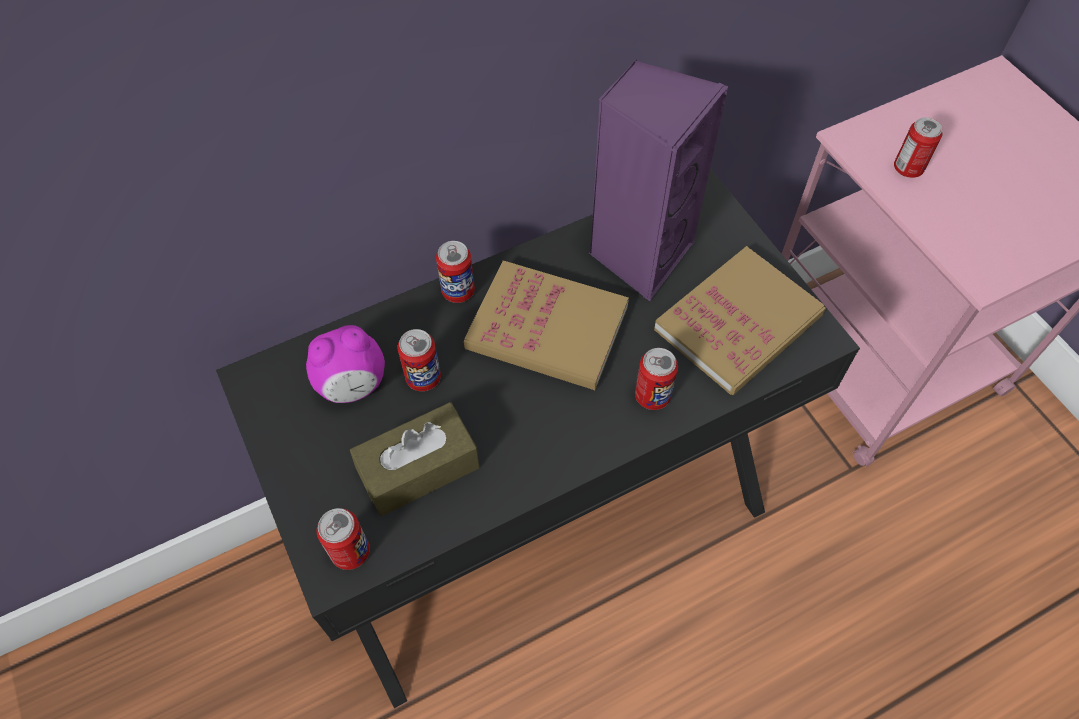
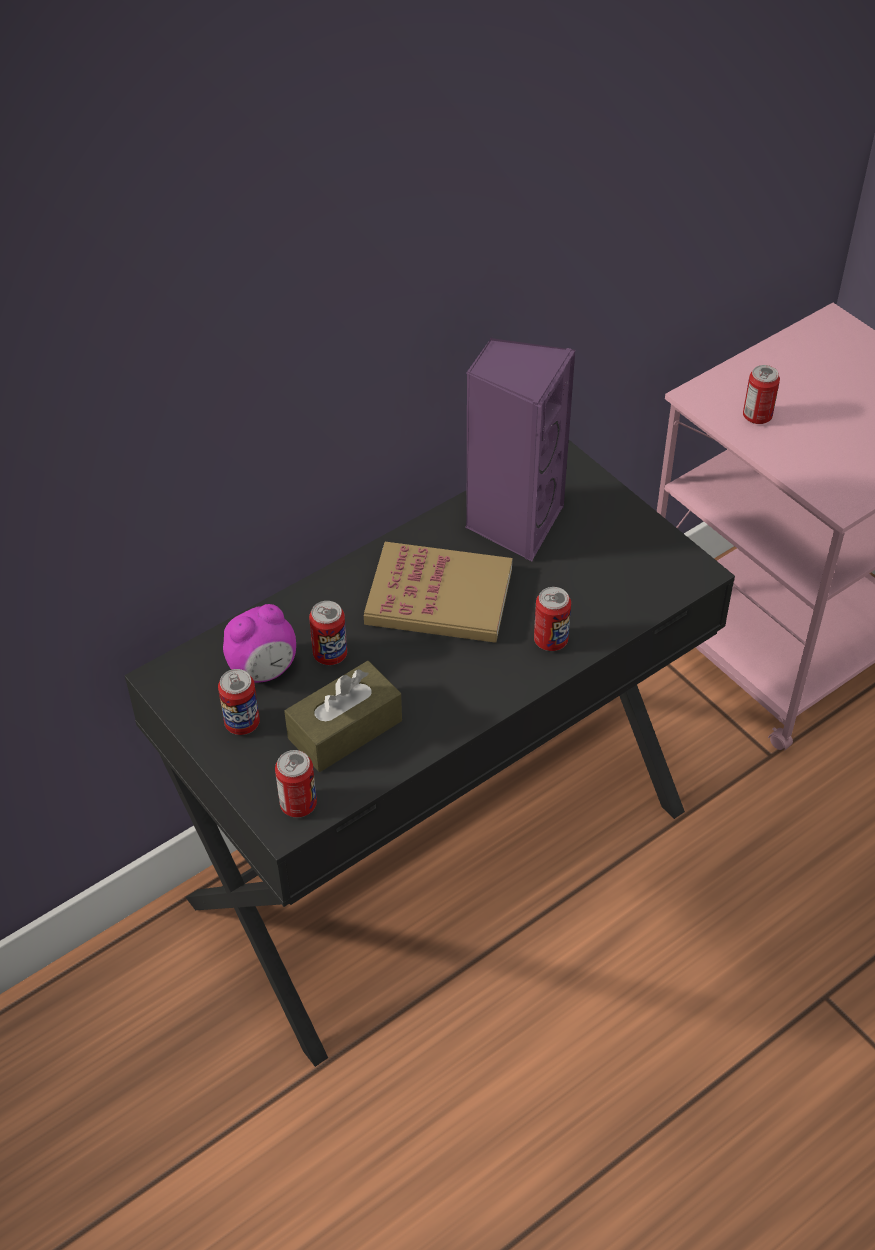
camera: 10 degrees left, 10 degrees down
can [436,241,475,303] -> can moved to [218,669,260,735]
book [654,246,826,395] -> none

